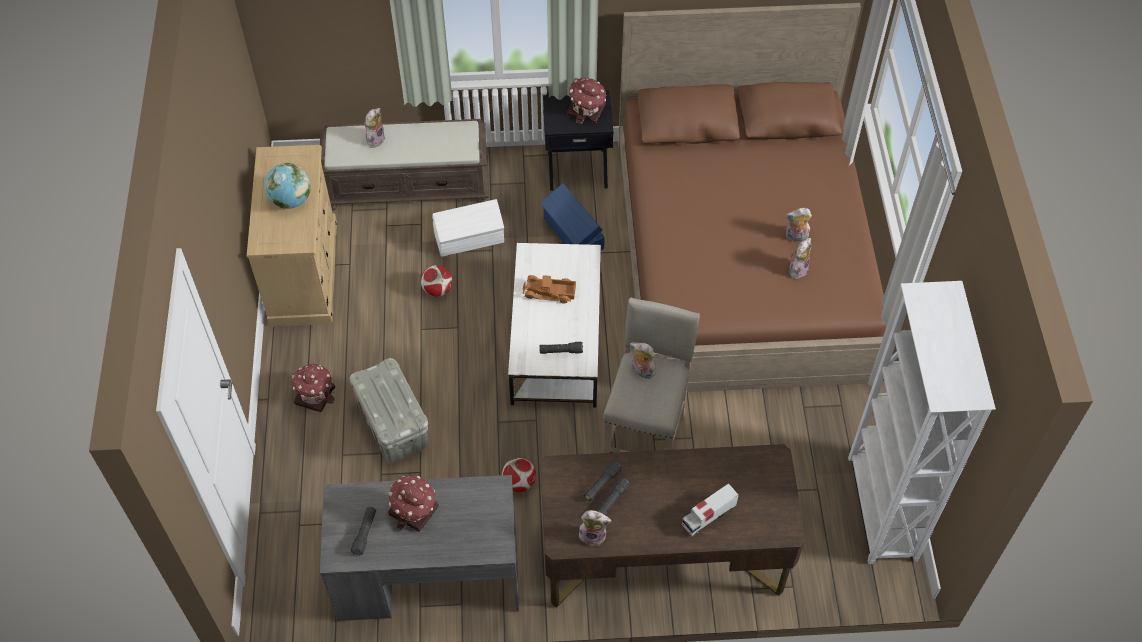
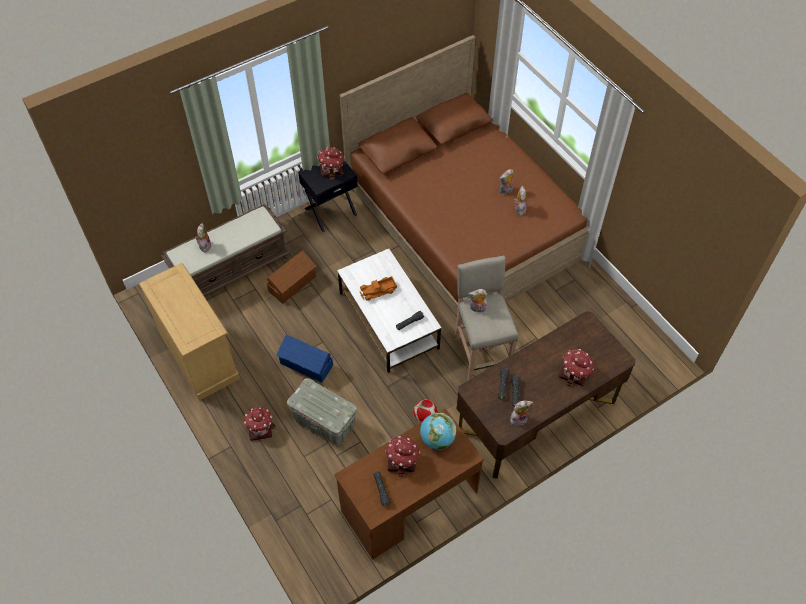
camera: 30 degrees left, 0 degrees up
globe [264,163,311,209] -> globe moved to [420,413,457,450]
grey desk [320,475,519,621] -> brown desk [334,408,484,560]
football [421,265,452,297] -> none
white storage box [432,199,504,257] -> brown storage box [267,250,316,304]
blue storage box [540,183,605,250] -> blue storage box moved to [276,335,333,382]
toy truck [682,483,739,536] -> toy house [559,349,594,386]
white bookcase [848,281,996,564] -> none

